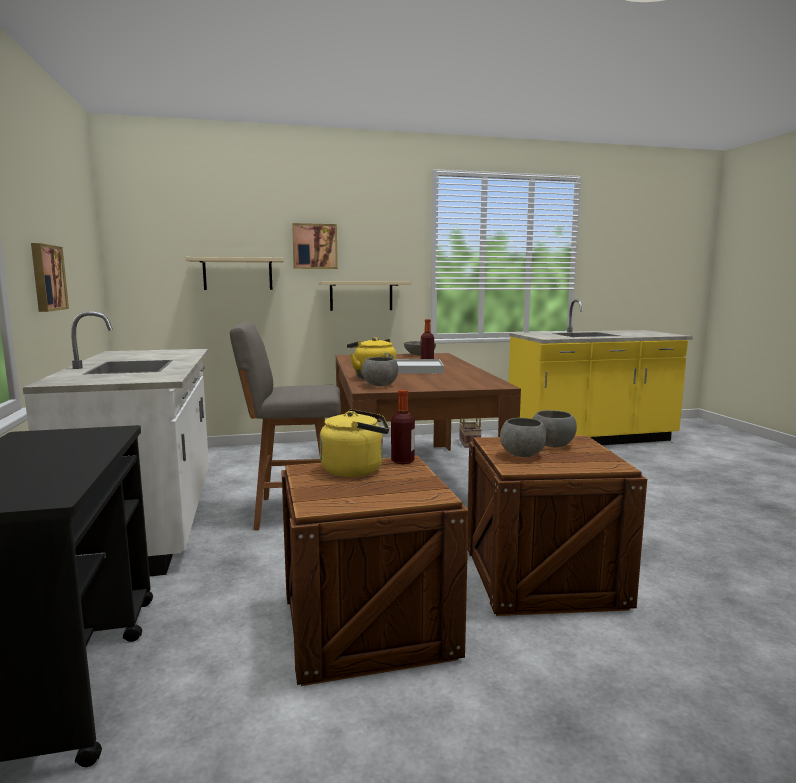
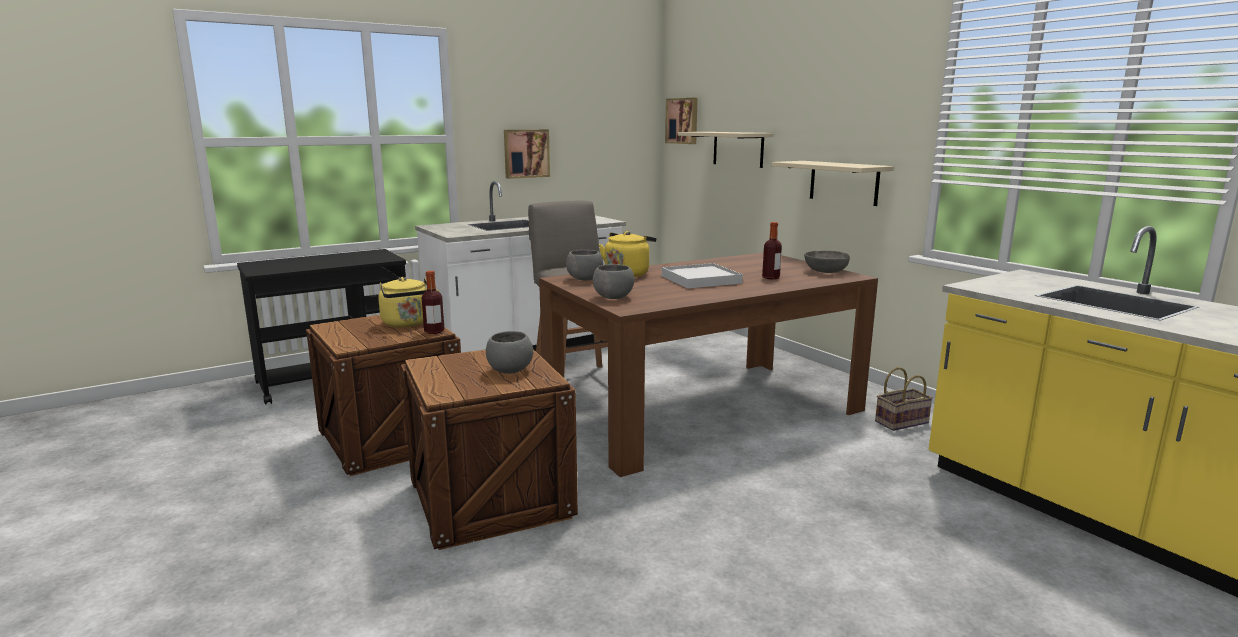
camera: 70 degrees right, 5 degrees up
picture [292,223,338,269] -> picture moved to [665,98,698,144]
grey bowl [500,418,547,457] -> grey bowl moved to [593,264,634,299]

